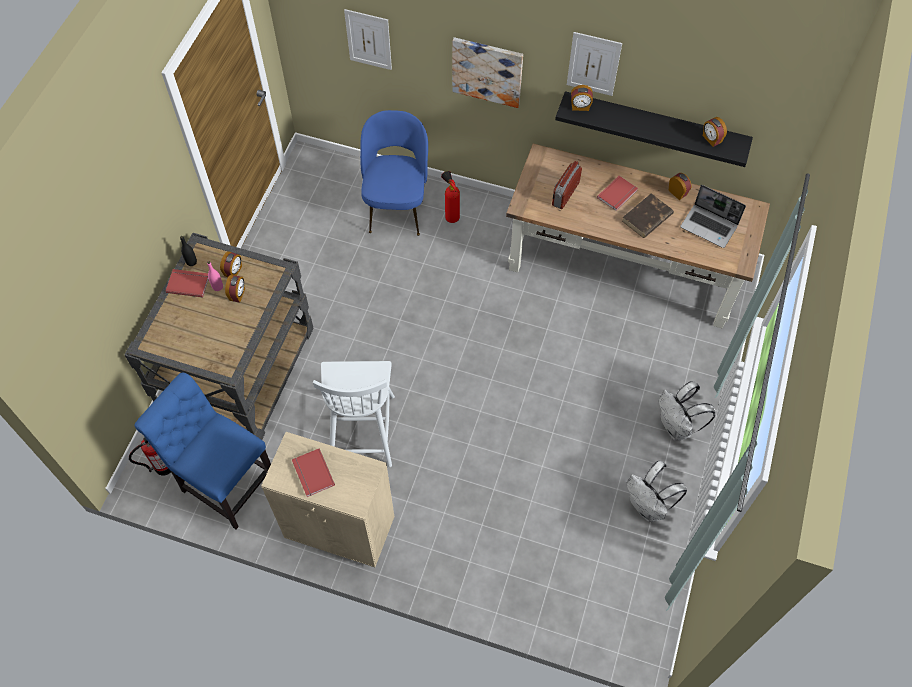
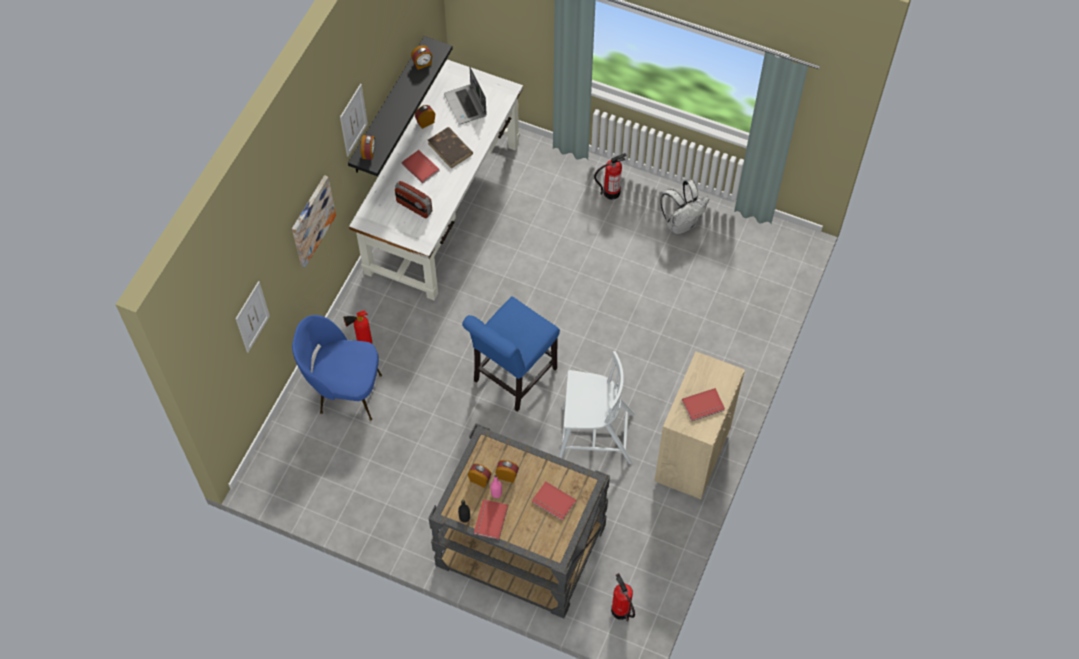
camera: 85 degrees left, 0 degrees up
blue chair [134,372,271,529] -> blue chair moved to [462,296,560,412]
brown desk [506,143,770,329] -> white desk [349,59,523,300]
white backpack [659,381,715,441] -> fire extinguisher [594,153,627,200]
laptop [680,185,746,248] -> laptop turned 120 degrees clockwise [444,67,487,125]
none -> red book [532,481,576,521]

